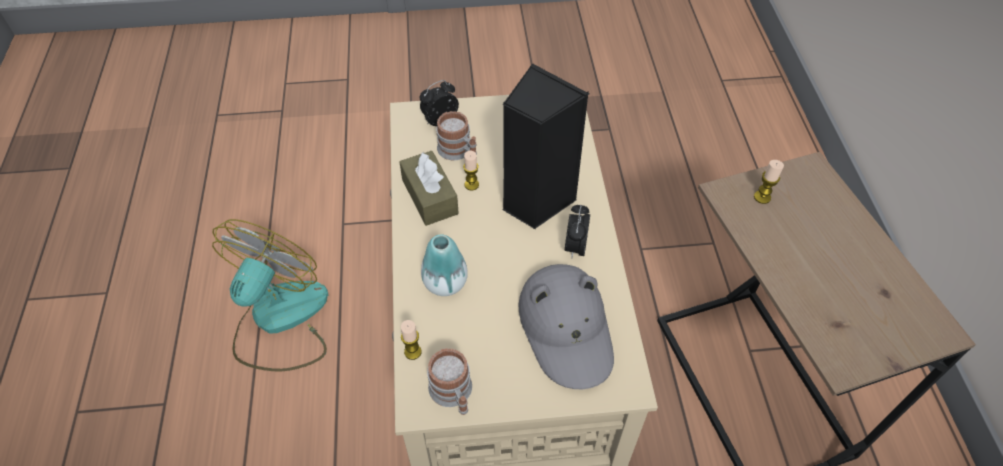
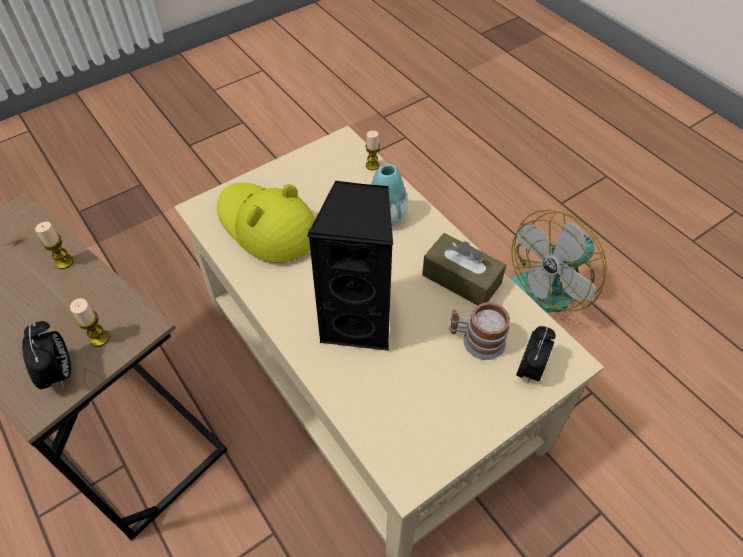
camera: 150 degrees right, 0 degrees up
fan [212,219,328,371] -> fan turned 60 degrees clockwise [510,210,606,313]
mug [427,348,472,415] -> none
candle [463,151,479,190] -> candle moved to [35,222,74,269]
grey hat [519,264,614,389] -> yellow hat [217,183,315,263]
alarm clock [565,205,590,258] -> alarm clock moved to [22,321,71,389]

